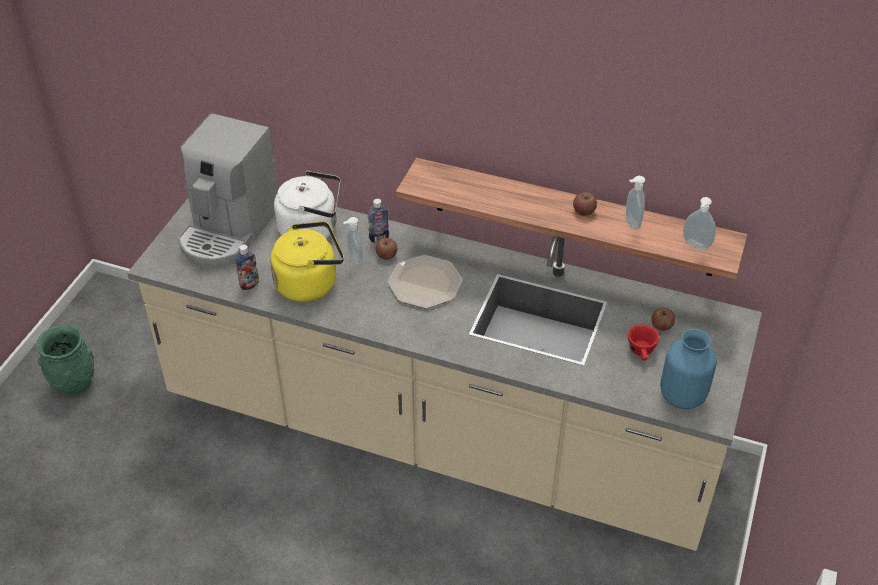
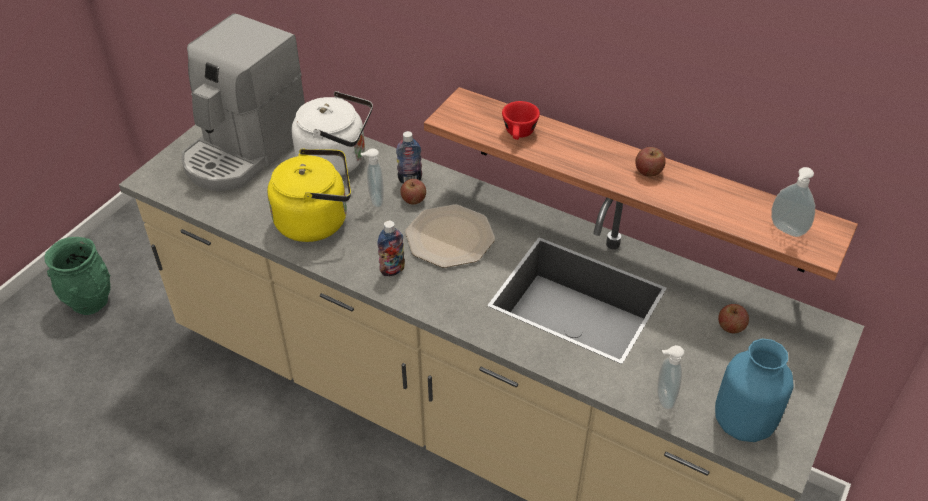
camera: 10 degrees right, 0 degrees up
bottle [236,244,259,290] -> bottle moved to [377,221,405,276]
soap dispenser [626,176,645,230] -> soap dispenser moved to [657,345,684,410]
red cup [628,324,659,361] -> red cup moved to [502,101,540,140]

